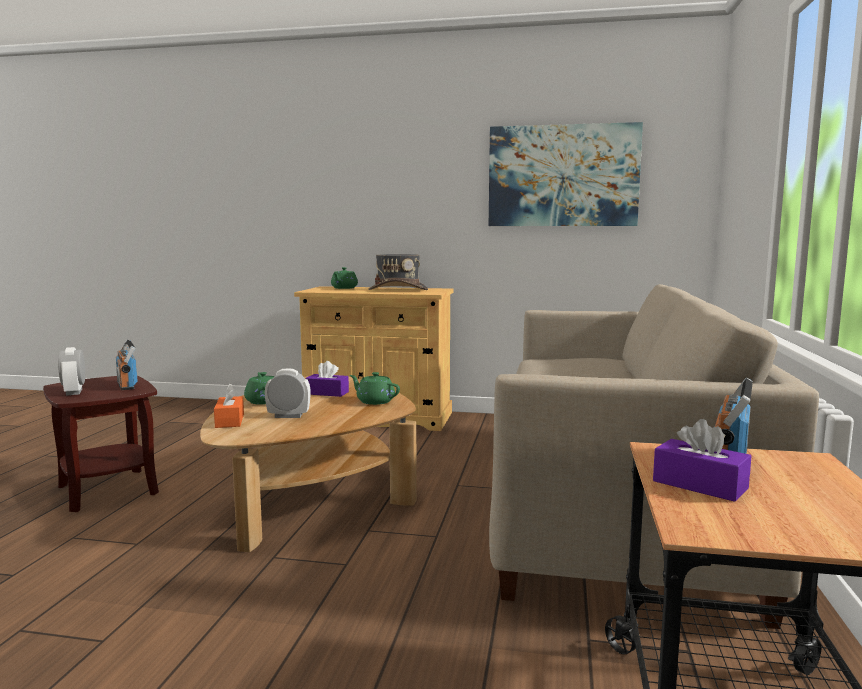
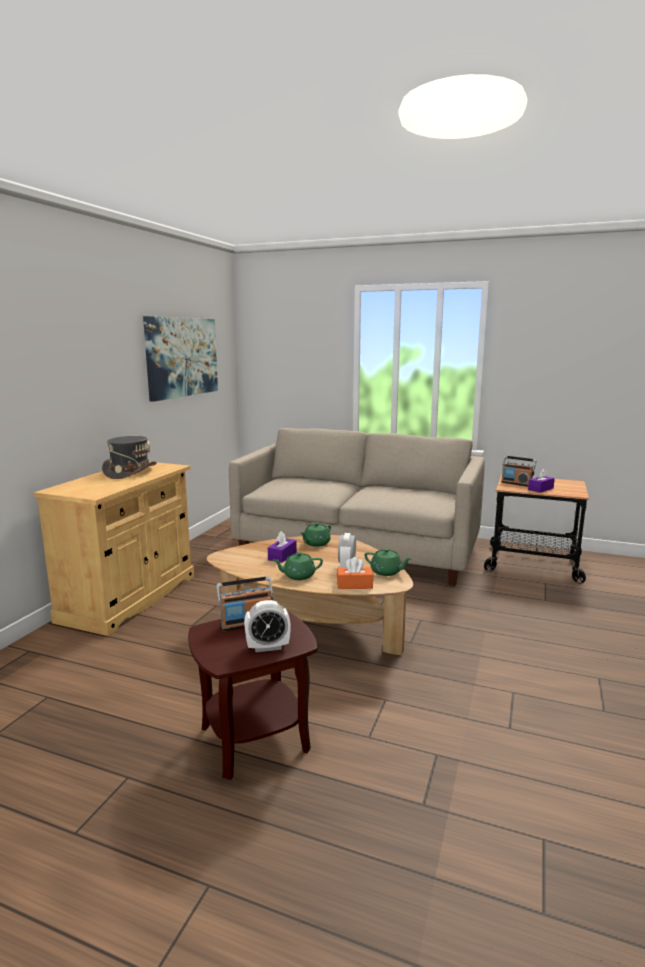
camera: 80 degrees left, 5 degrees up
green teapot [331,267,358,289] -> green teapot moved to [364,548,412,576]

